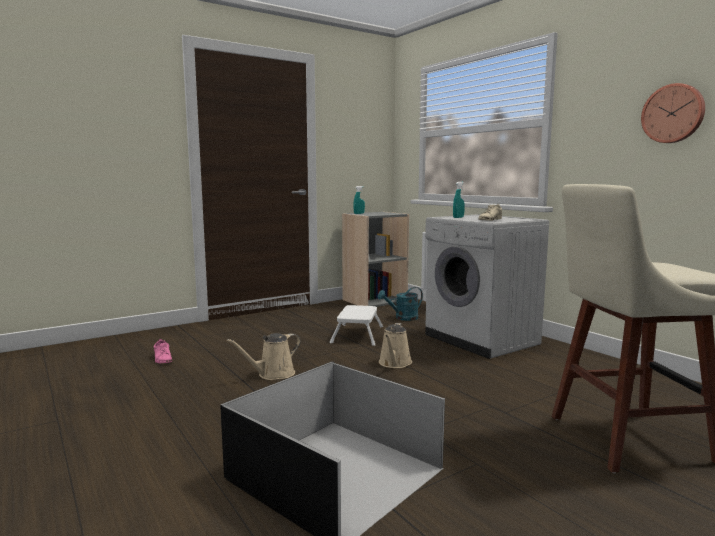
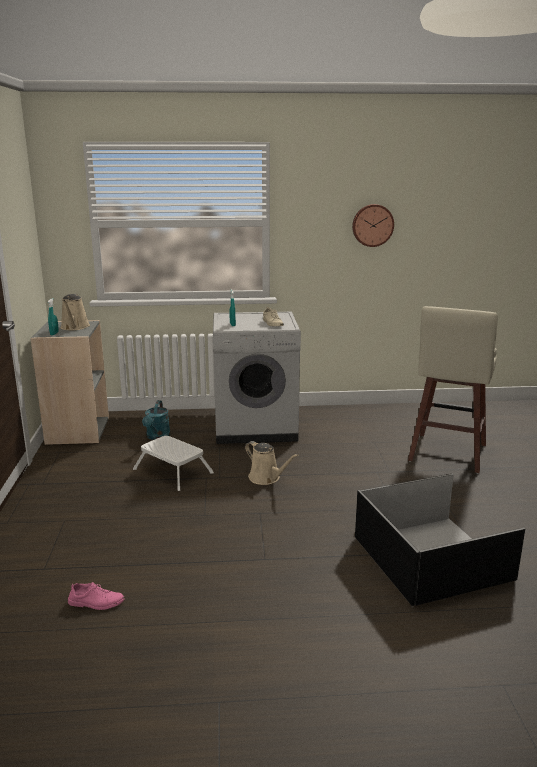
camera: 60 degrees left, 10 degrees up
beige watering can [227,333,301,380] -> beige watering can moved to [61,294,90,330]

